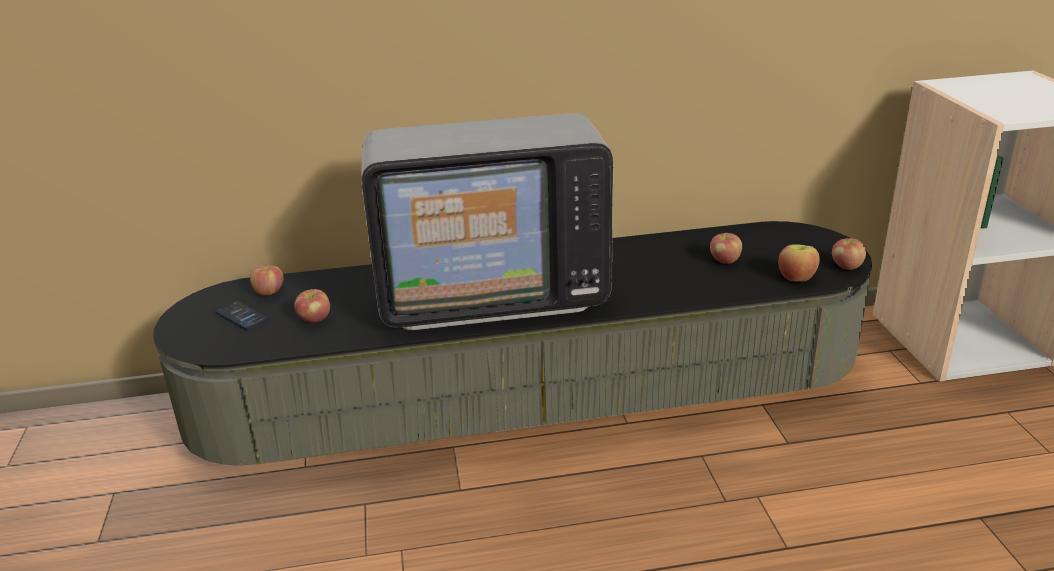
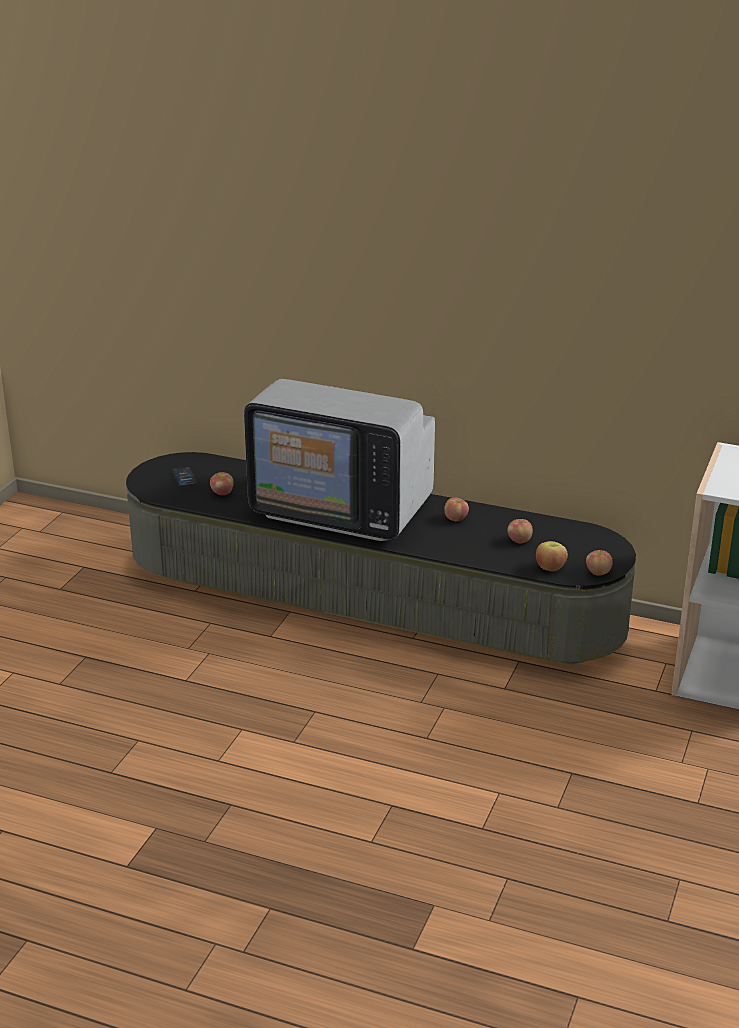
camera: 30 degrees right, 0 degrees up
apple [250,264,284,295] -> apple moved to [444,498,469,521]

